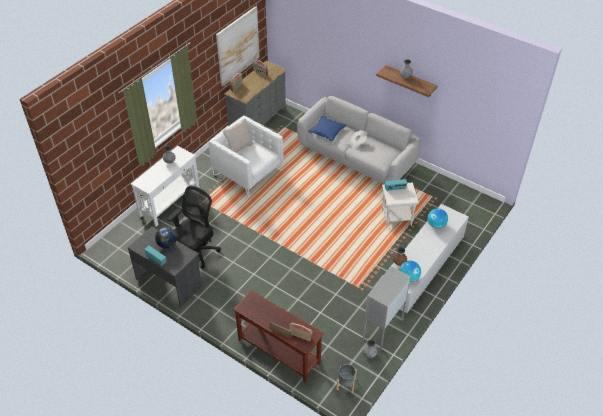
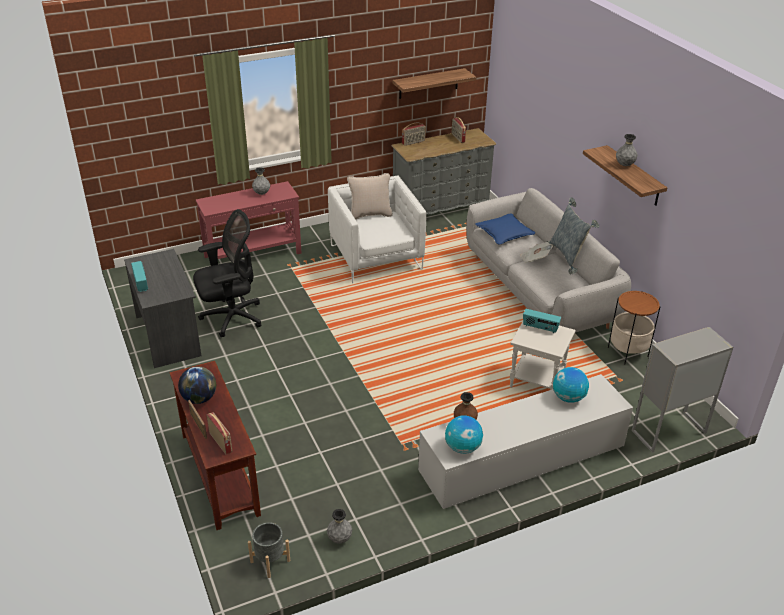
camera: 30 degrees right, 10 degrees down
white console table [131,146,200,227] -> red console table [196,181,302,259]
globe [155,227,177,248] -> globe moved to [178,366,216,404]
picture [216,6,260,86] -> shelf [393,68,476,99]
grey cabinet [363,266,411,349] -> grey cabinet moved to [632,327,733,453]
none -> pillow [547,197,600,274]
none -> side table [608,291,660,364]

